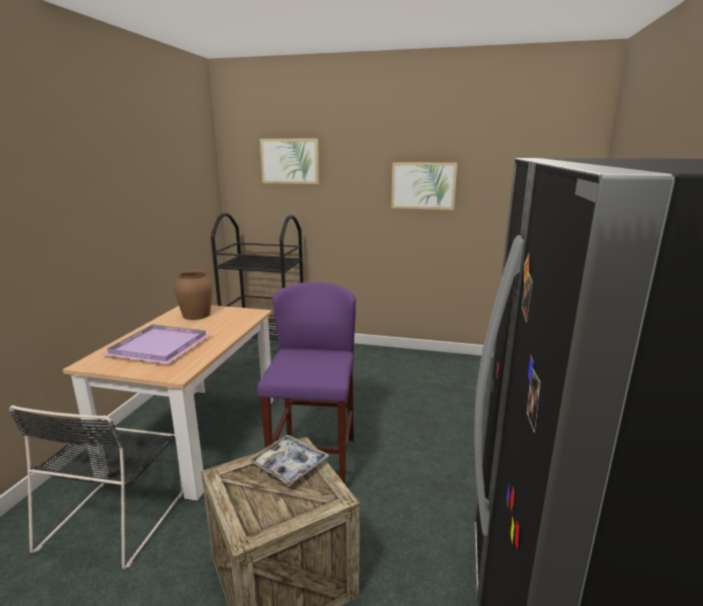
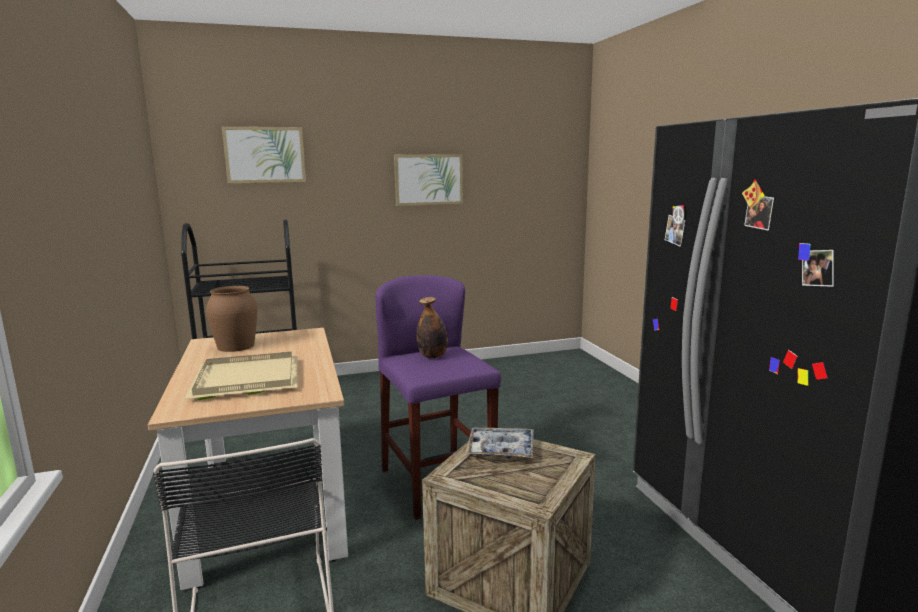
camera: 30 degrees left, 5 degrees down
purple tray [101,324,211,364] -> beige tray [185,352,298,400]
none -> bottle [417,297,448,358]

